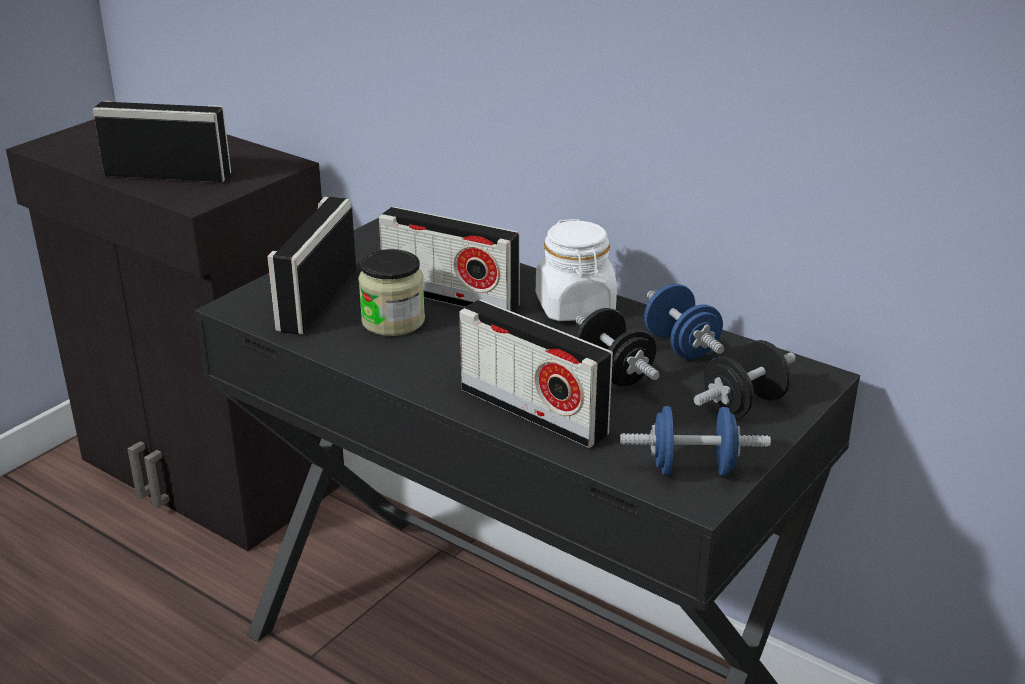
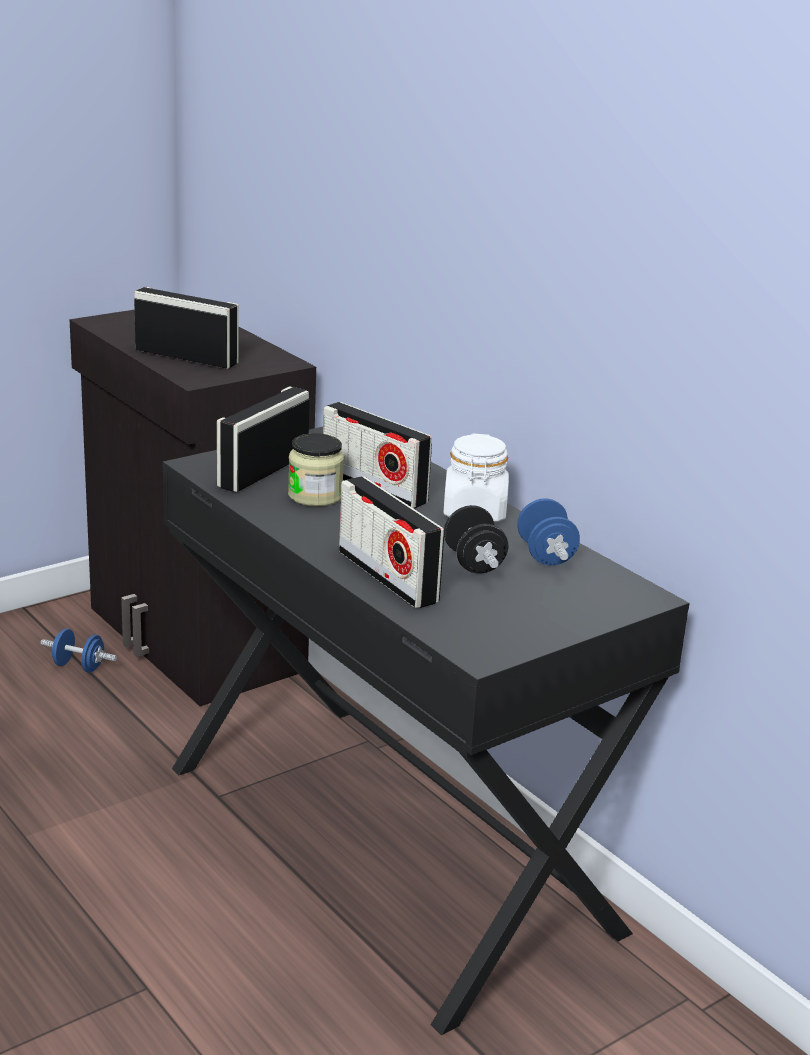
camera: 15 degrees right, 5 degrees down
blue dumbbell [620,406,771,476] -> blue dumbbell moved to [41,629,117,672]
black dumbbell [694,340,796,418] -> none

